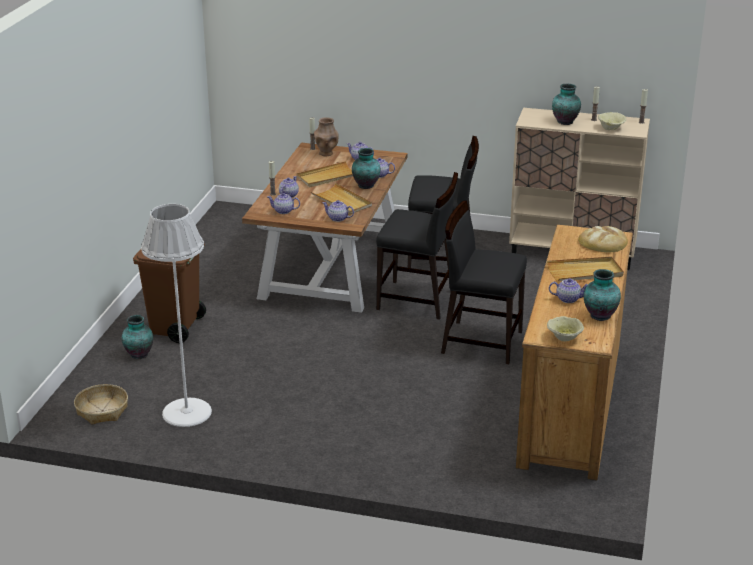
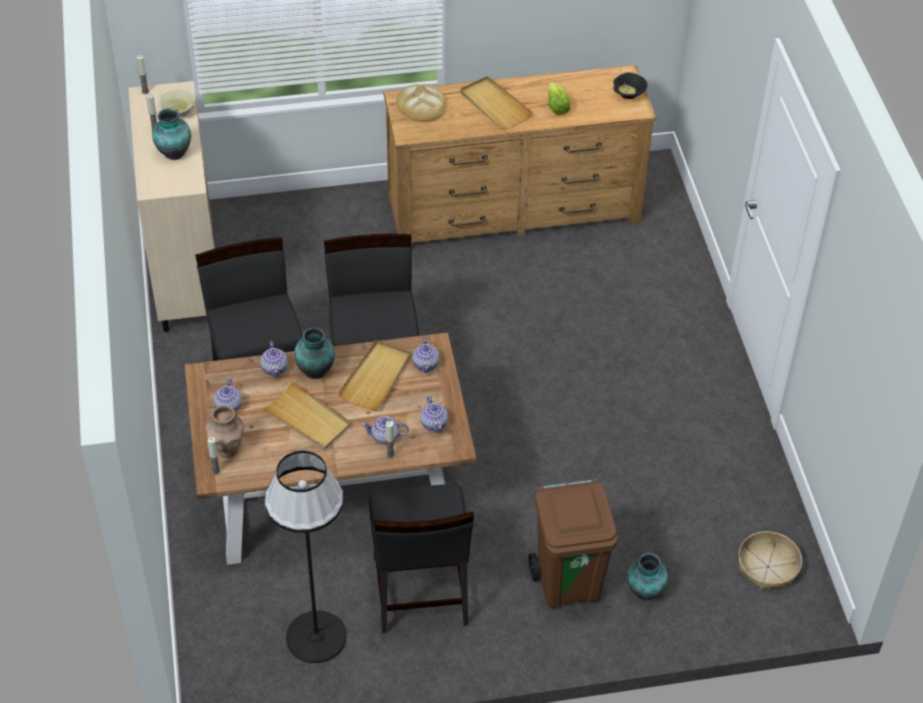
camera: 115 degrees left, 20 degrees up
white floor lamp [141,204,212,427] -> none
black chair [441,201,527,364] -> black chair moved to [369,484,474,634]
beige bowl [547,316,584,341] -> black bowl [613,72,647,99]
teapot [549,278,588,303] -> lettuce [548,82,570,115]
vase [584,269,621,321] -> none
none -> black floor lamp [264,451,347,663]

